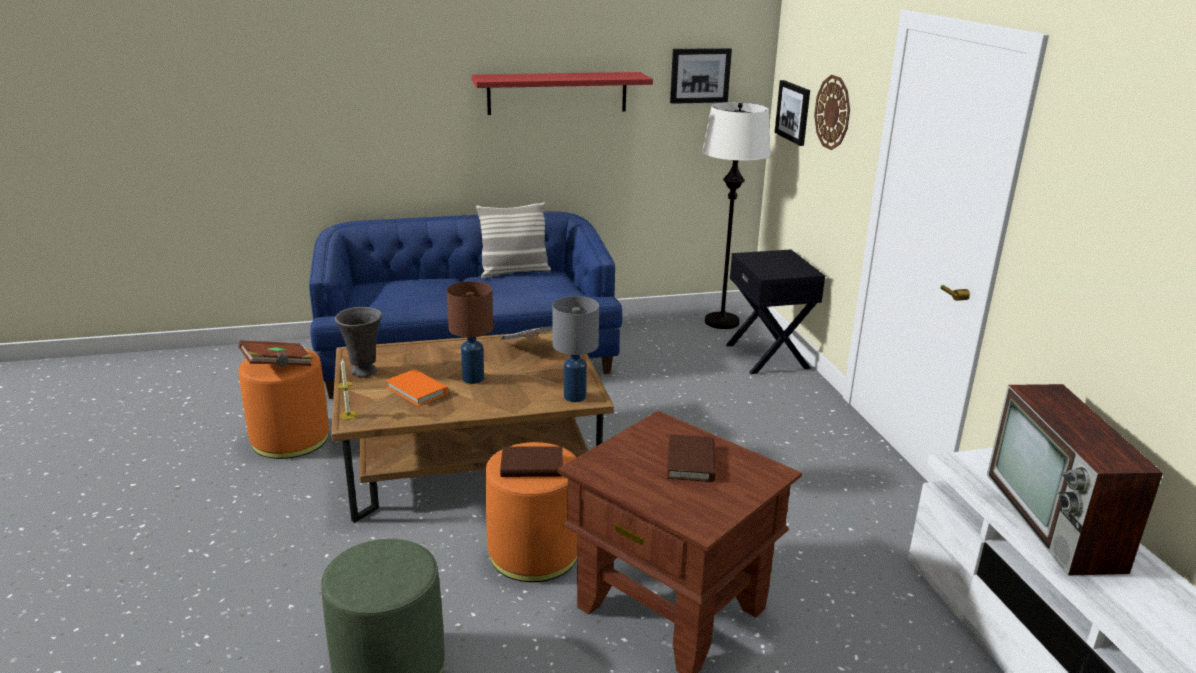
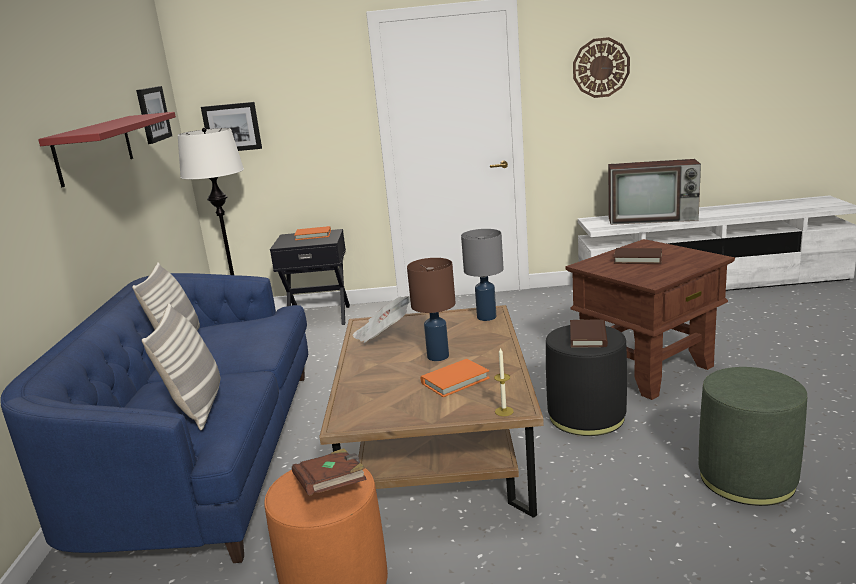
camera: 75 degrees left, 5 degrees down
grey vase [335,307,382,378] -> none
orange ottoman [486,442,578,582] -> black ottoman [546,325,627,436]
wall clock [814,75,850,150] -> wall clock moved to [573,37,630,98]
none -> pillow [142,303,221,430]
none -> orange book [294,226,331,240]

